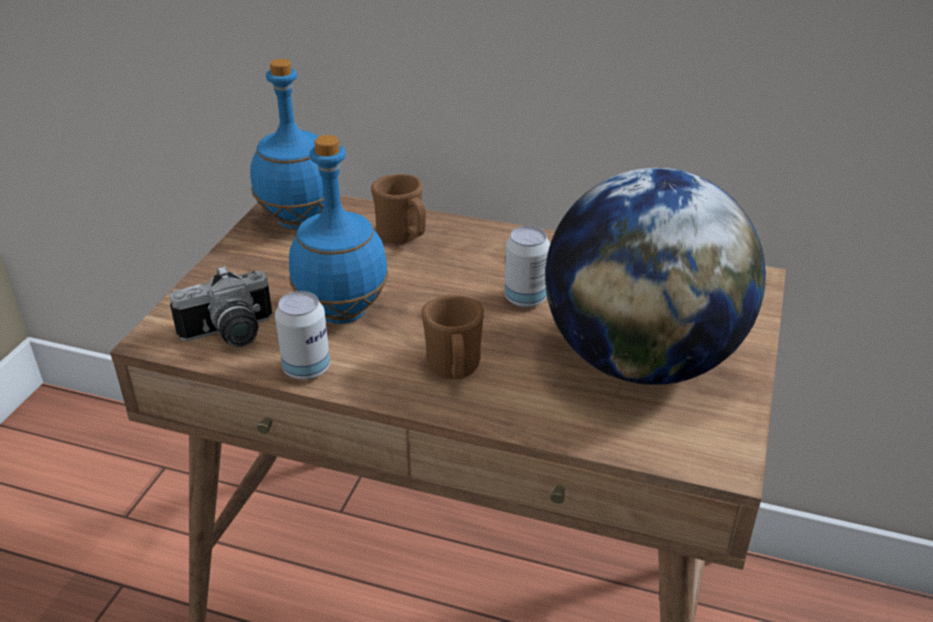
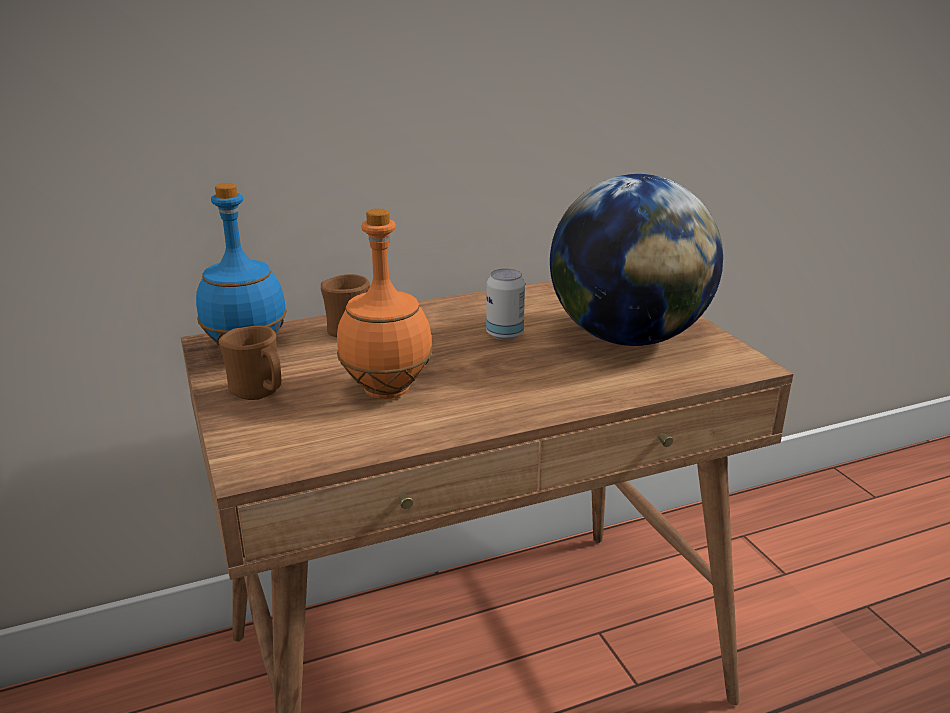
camera: 40 degrees left, 10 degrees down
camera [169,265,272,347] -> none
can [275,291,330,380] -> none
blue bottle [289,135,389,324] -> orange bottle [337,209,433,399]
brown mug [422,294,484,379] -> brown mug moved to [219,326,281,400]

